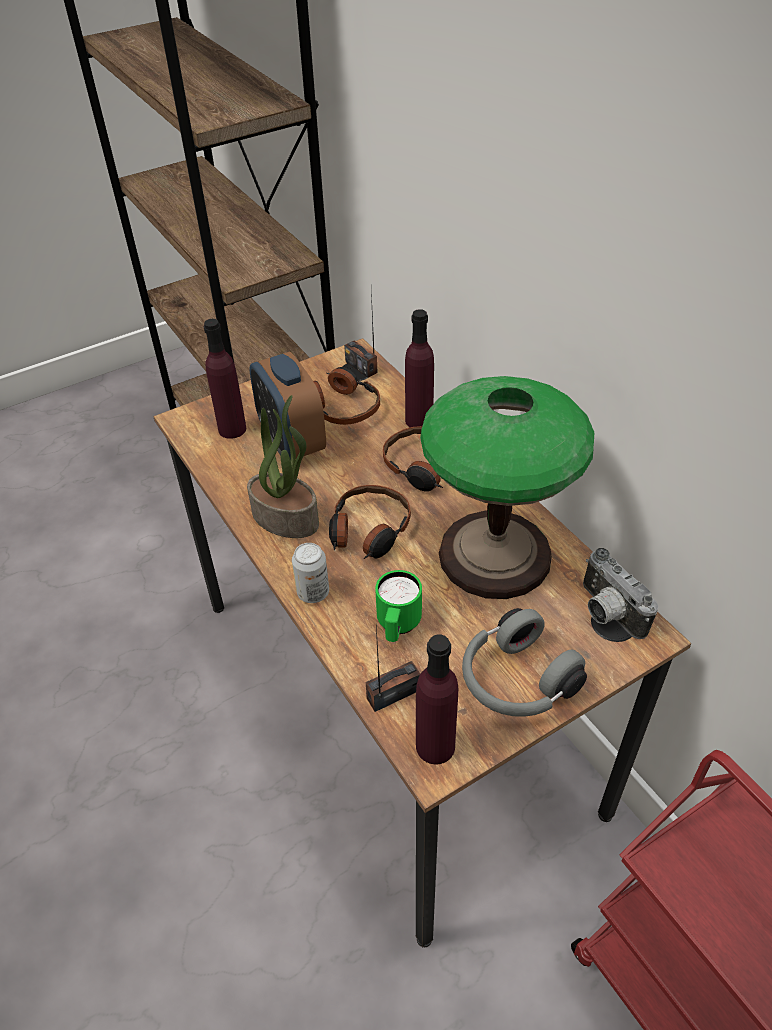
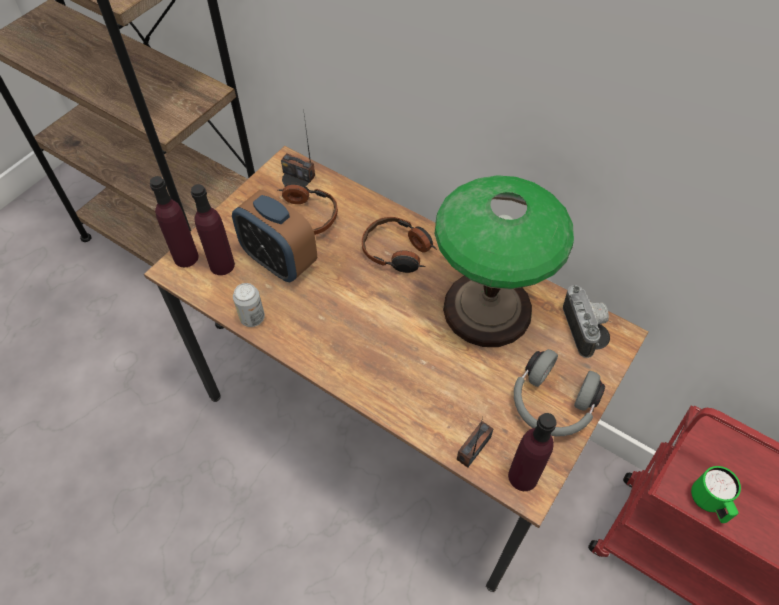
camera: 25 degrees left, 10 degrees up
potted plant [247,395,319,538] -> none
can [292,543,329,603] -> can moved to [233,283,265,327]
headphones [329,485,411,559] -> none
green mug [375,570,422,642] -> green mug moved to [691,466,741,523]
purple bottle [405,309,434,427] -> purple bottle moved to [150,176,199,267]
camera [583,548,658,639] -> camera turned 135 degrees counterclockwise [563,285,609,358]

